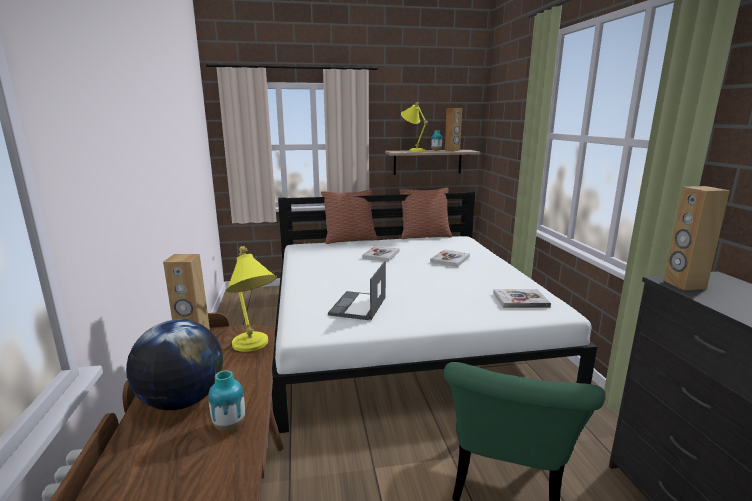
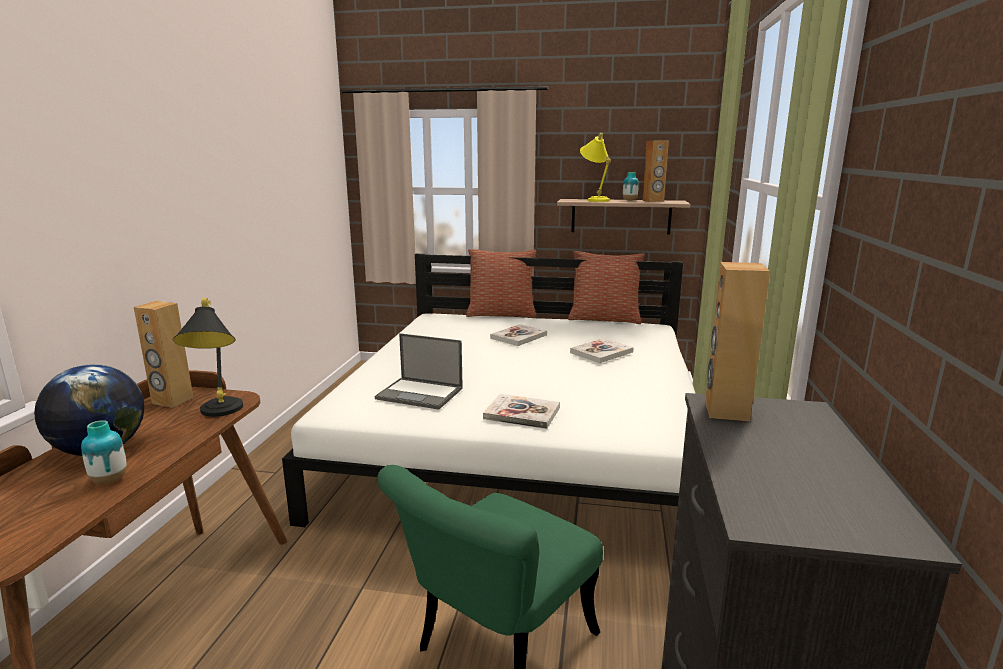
camera: 20 degrees right, 0 degrees up
yellow table lamp [226,246,277,352] -> black table lamp [173,298,243,417]
laptop [328,261,386,321] -> laptop turned 105 degrees counterclockwise [375,333,463,409]
book [493,289,551,308] -> book moved to [483,394,560,429]

